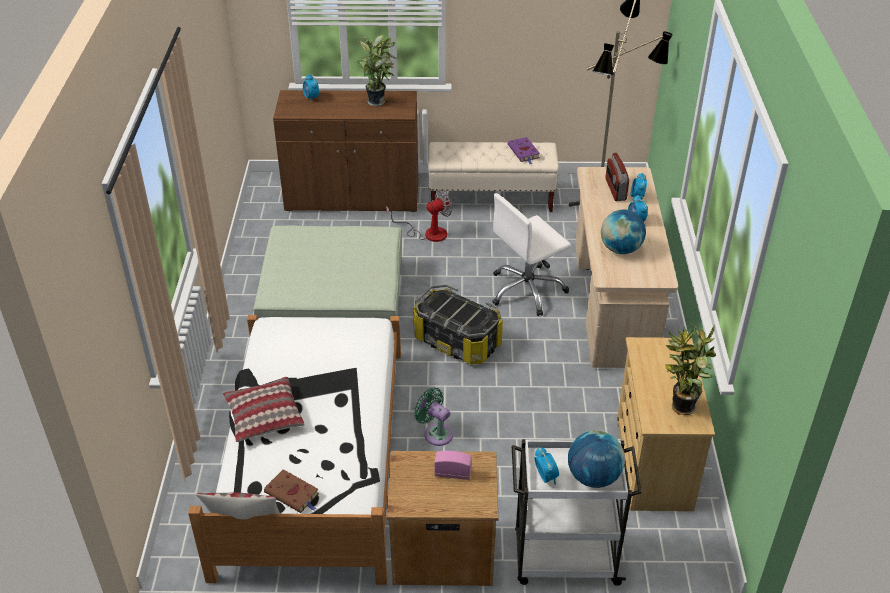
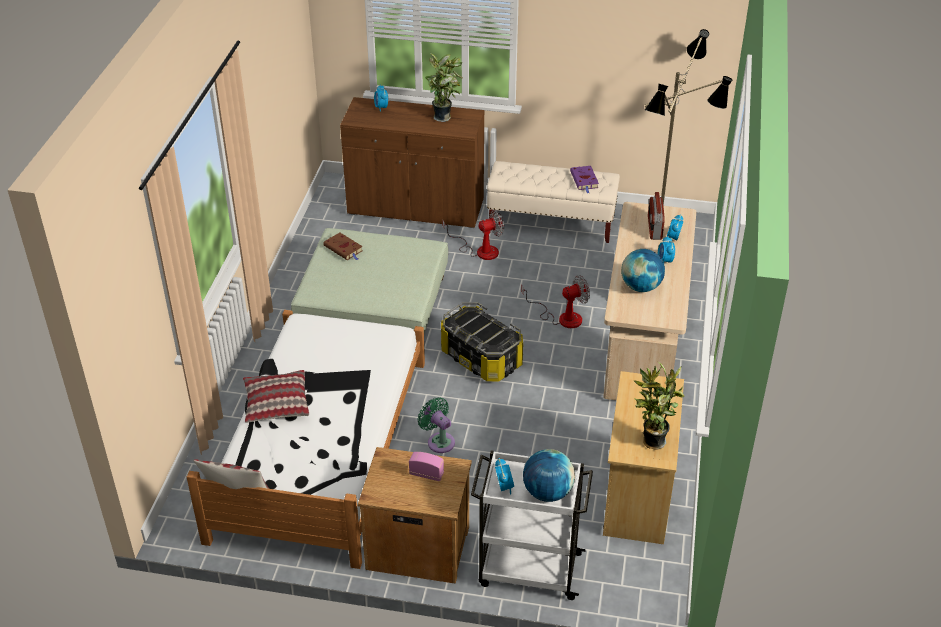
camera: 10 degrees right, 0 degrees up
brown book [264,469,319,513] -> brown book moved to [323,232,363,260]
white office chair [492,193,571,316] -> fan [521,275,590,328]

